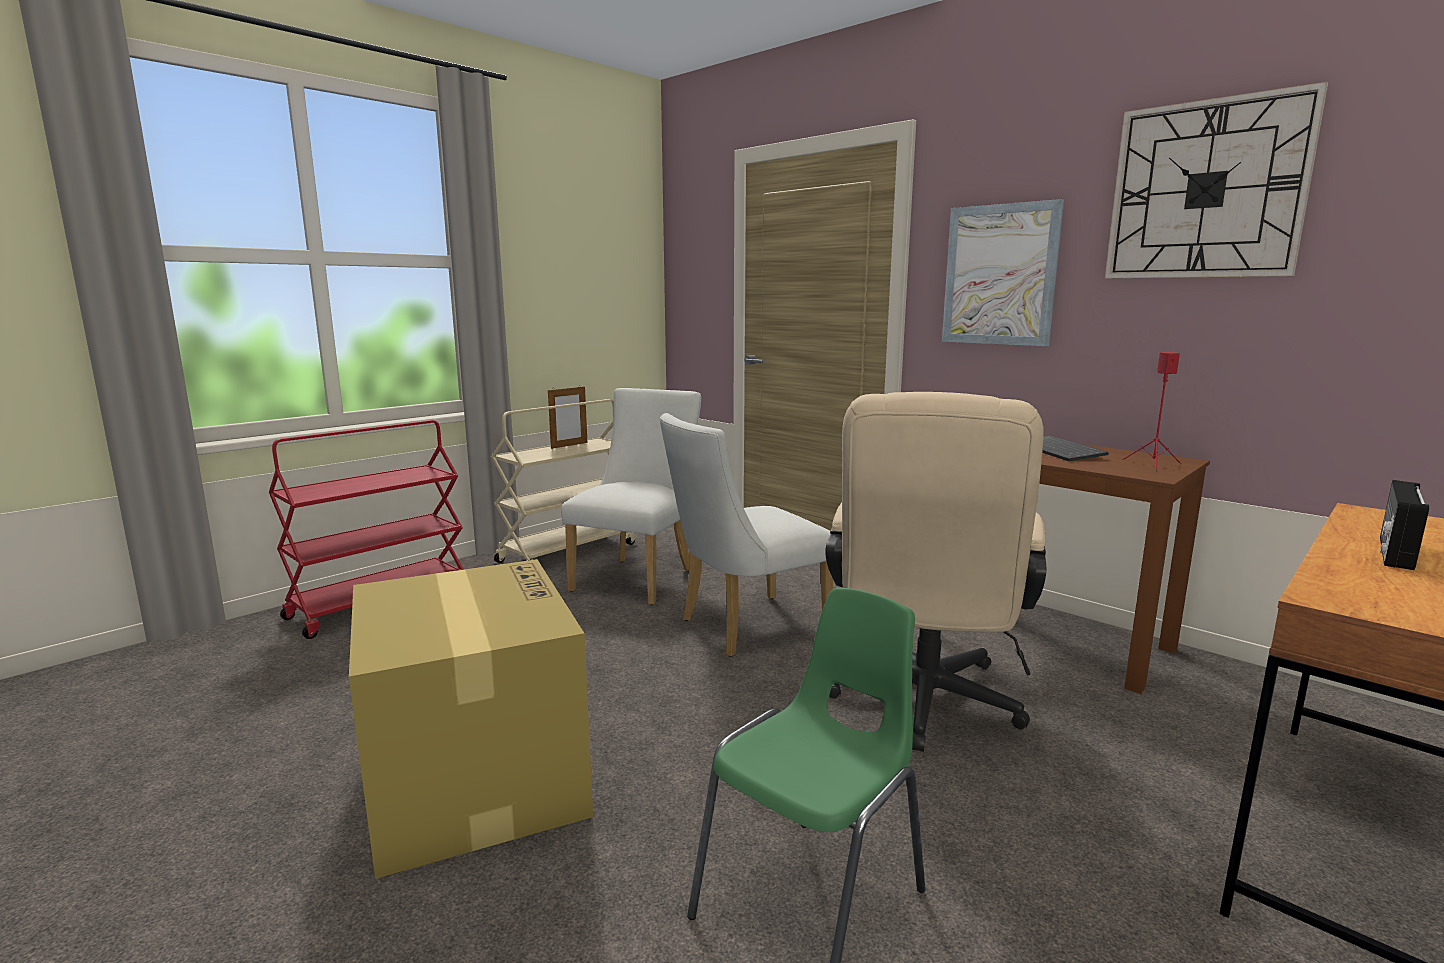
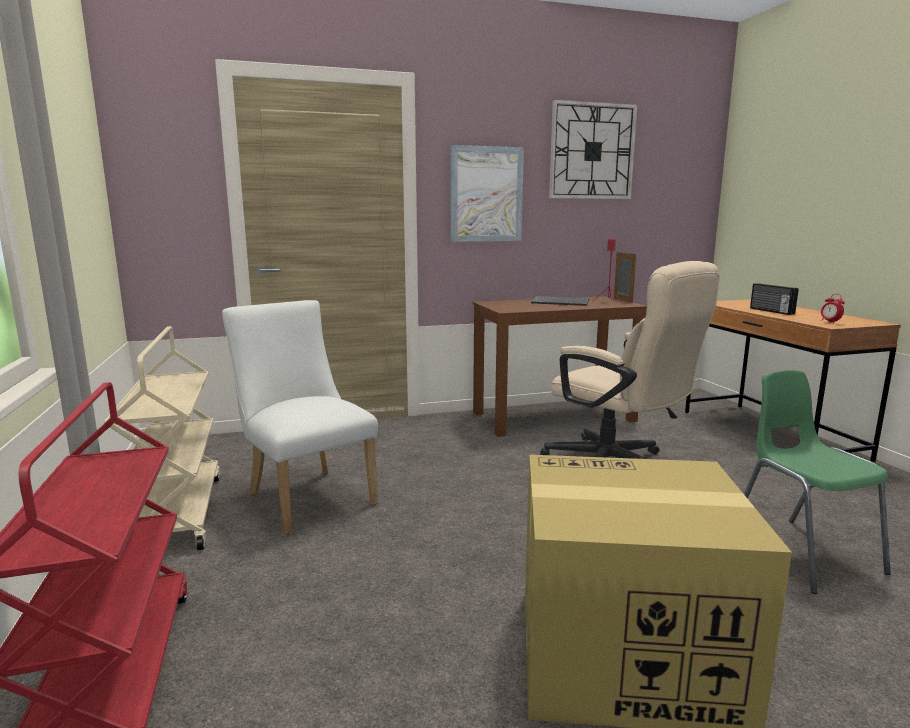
camera: 60 degrees left, 0 degrees up
picture frame [548,385,587,449] -> picture frame moved to [614,252,636,303]
white chair [660,413,833,657] -> none
none -> alarm clock [821,294,845,323]

